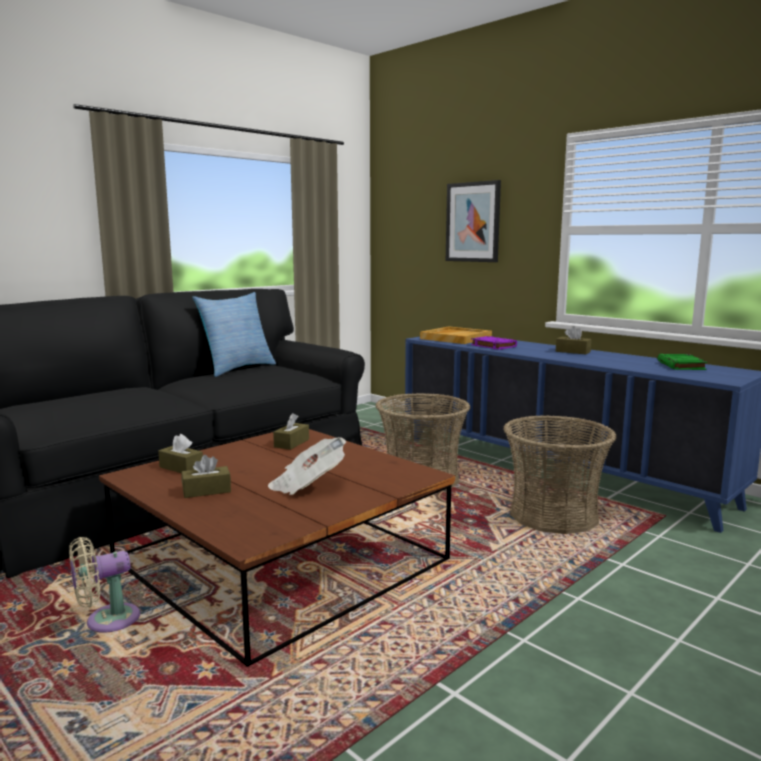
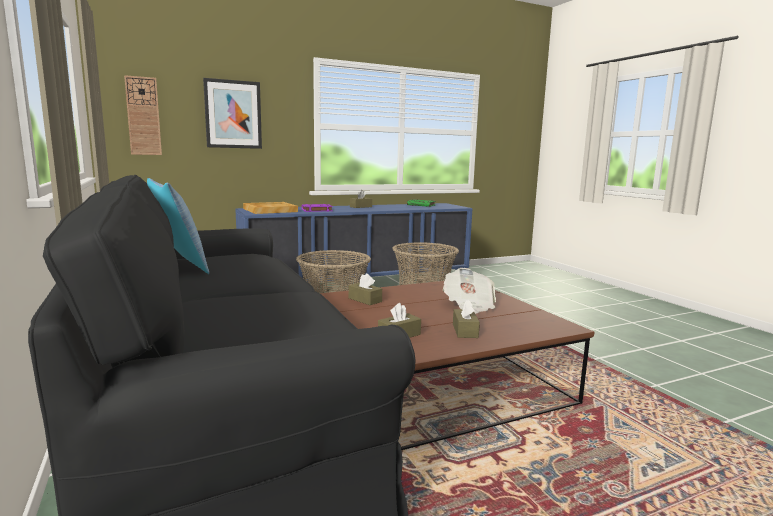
camera: 70 degrees left, 0 degrees up
beige fan [69,537,140,633] -> none
none -> wall clock [124,75,162,155]

